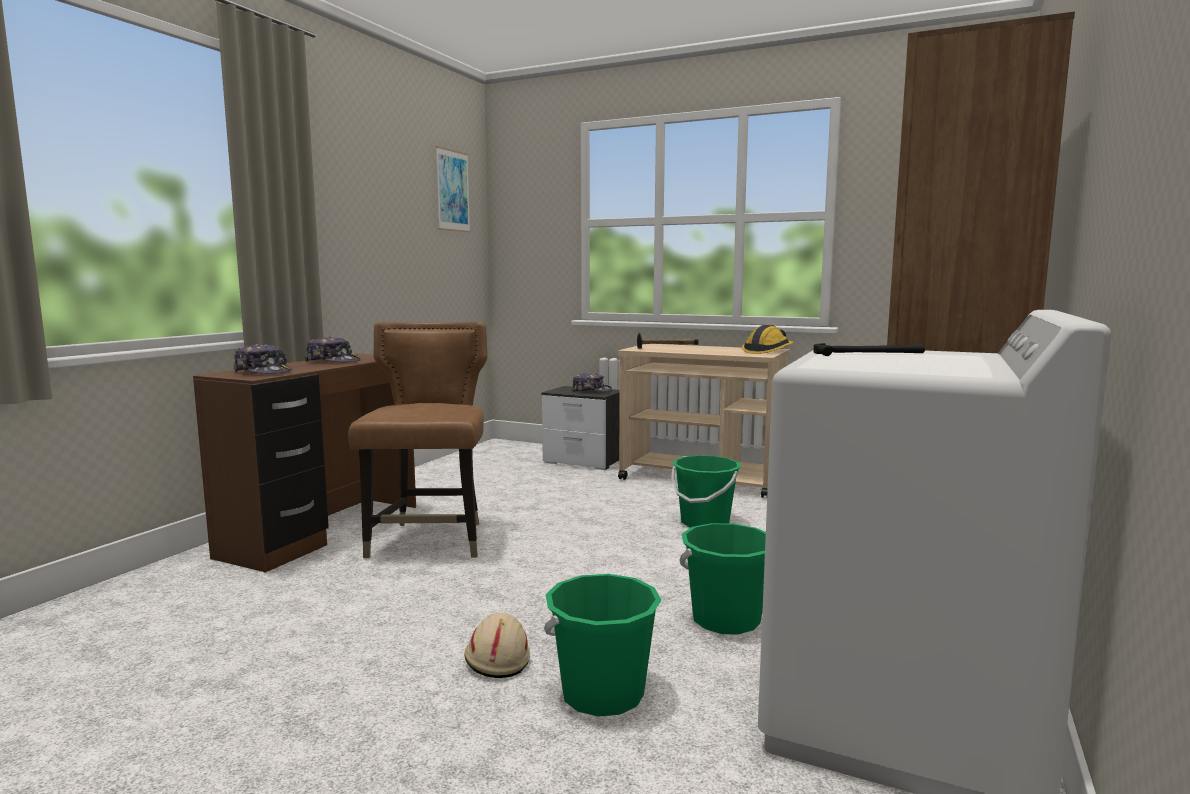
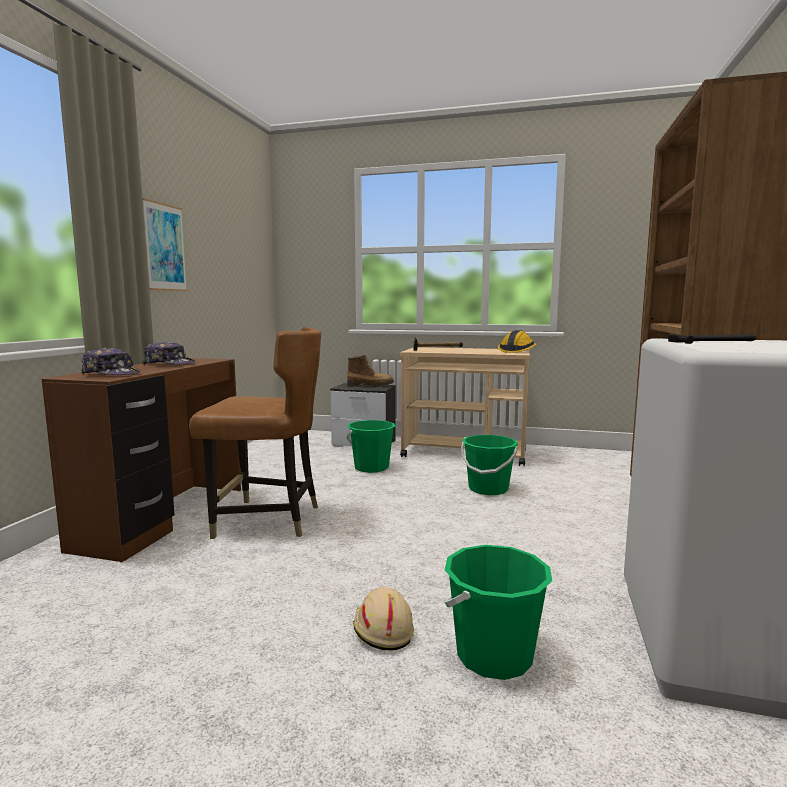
camera: 10 degrees left, 0 degrees up
brown chair [348,322,488,558] -> brown chair turned 105 degrees clockwise [189,327,322,539]
picture [436,146,471,233] -> picture moved to [143,198,187,291]
cap [573,372,613,392] -> boot [347,355,394,387]
green bucket [679,523,766,635] -> green bucket moved to [347,420,395,473]

